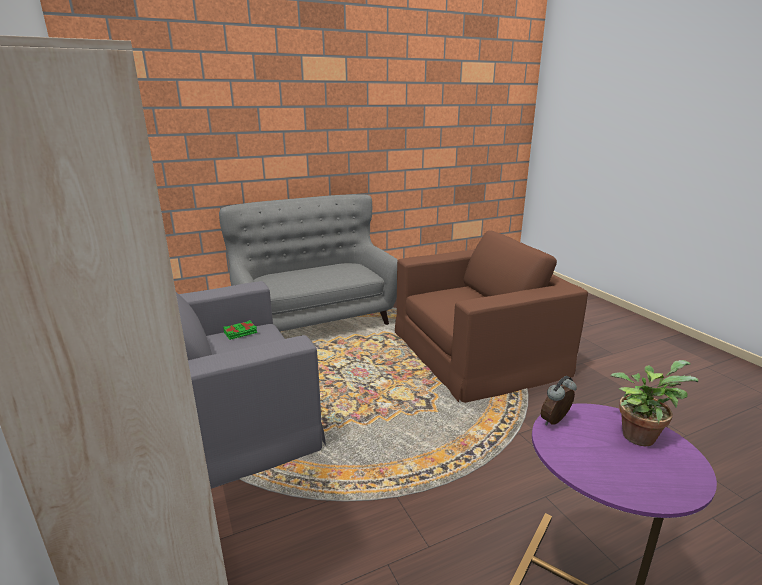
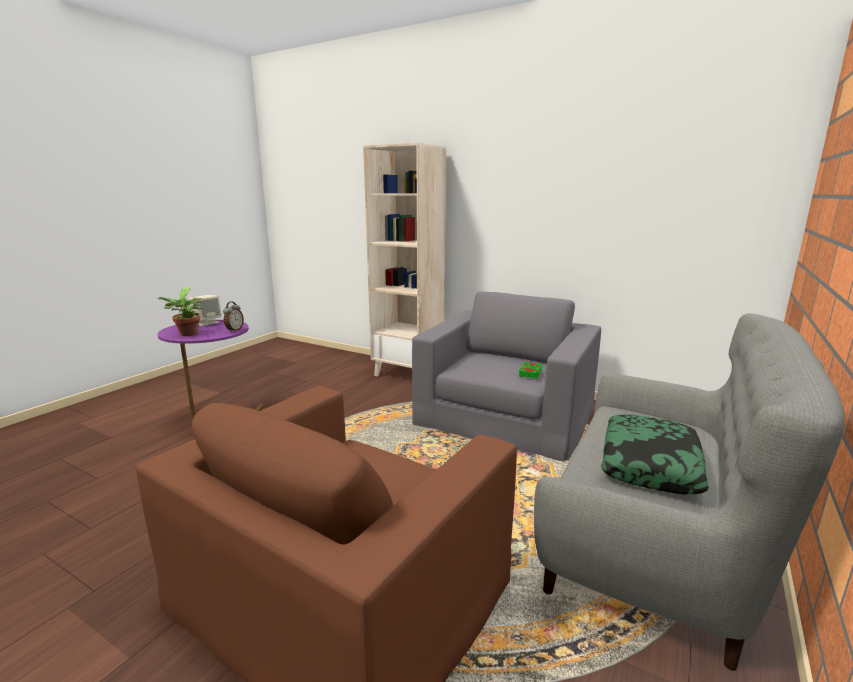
camera: 145 degrees right, 5 degrees down
none -> beige speaker [188,295,222,326]
none -> pillow [601,414,709,494]

